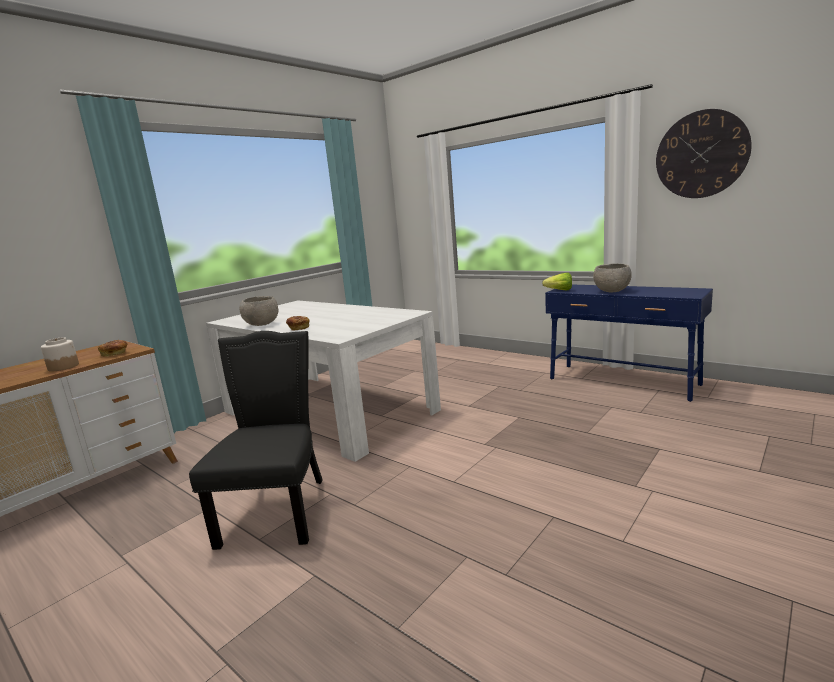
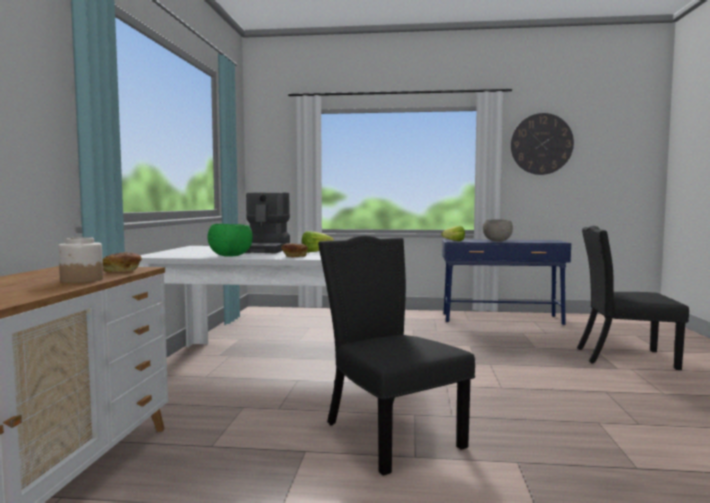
camera: 35 degrees left, 10 degrees down
grey bowl [239,296,278,326] -> green bowl [208,224,253,256]
none -> coffee machine [245,192,290,253]
none -> lettuce [302,231,334,253]
none -> black chair [577,226,689,370]

